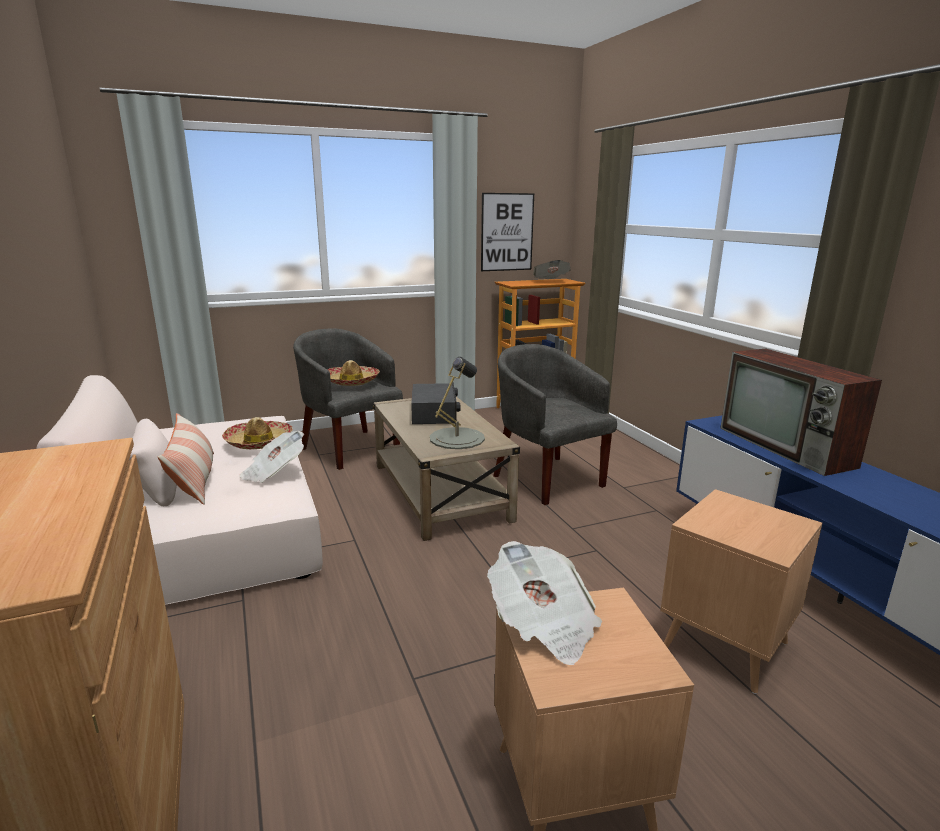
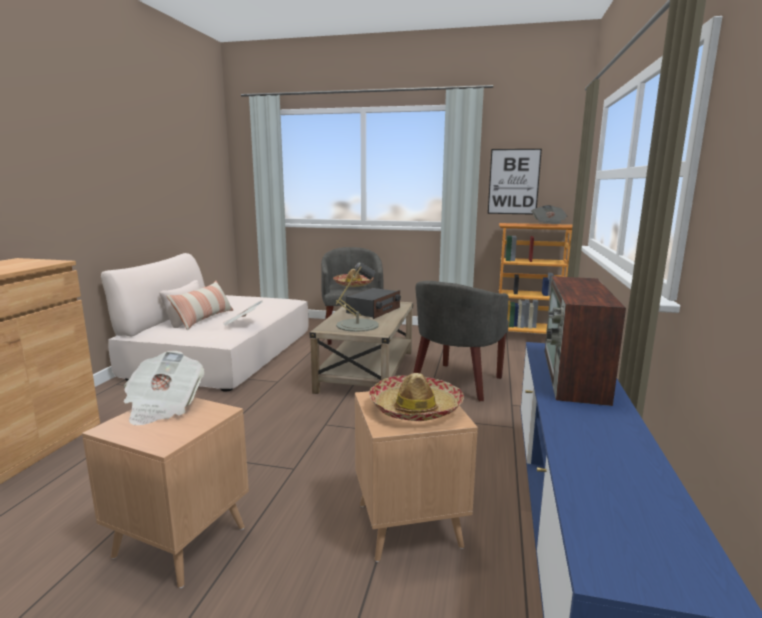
camera: 35 degrees right, 5 degrees down
hat [222,417,293,449] -> hat moved to [369,373,464,421]
grey armchair [493,344,617,505] -> grey armchair turned 150 degrees counterclockwise [413,281,509,401]

